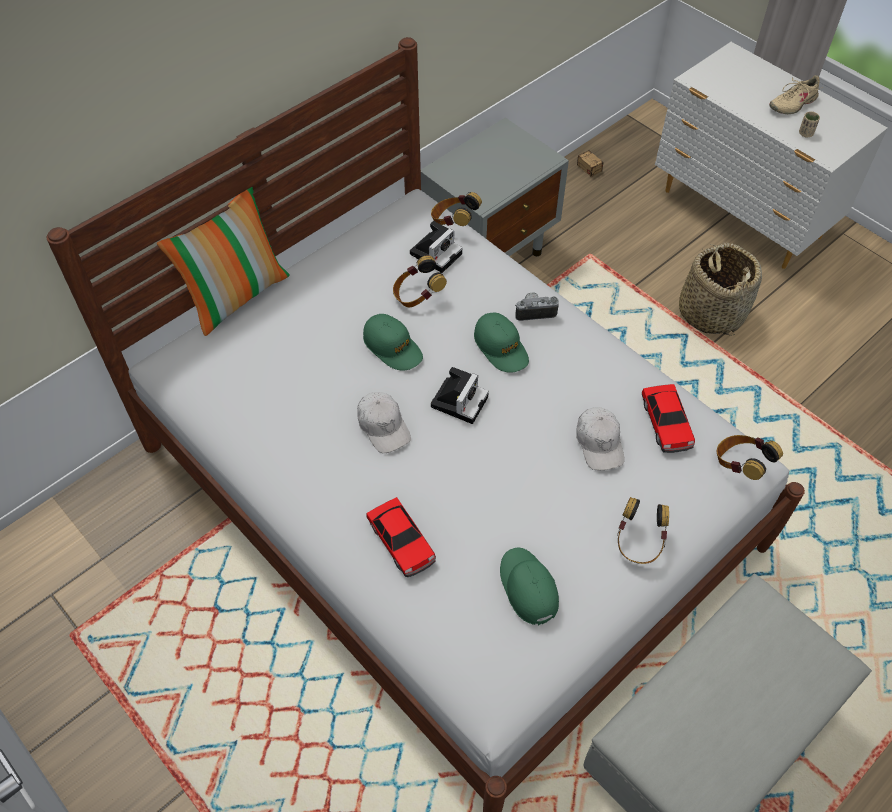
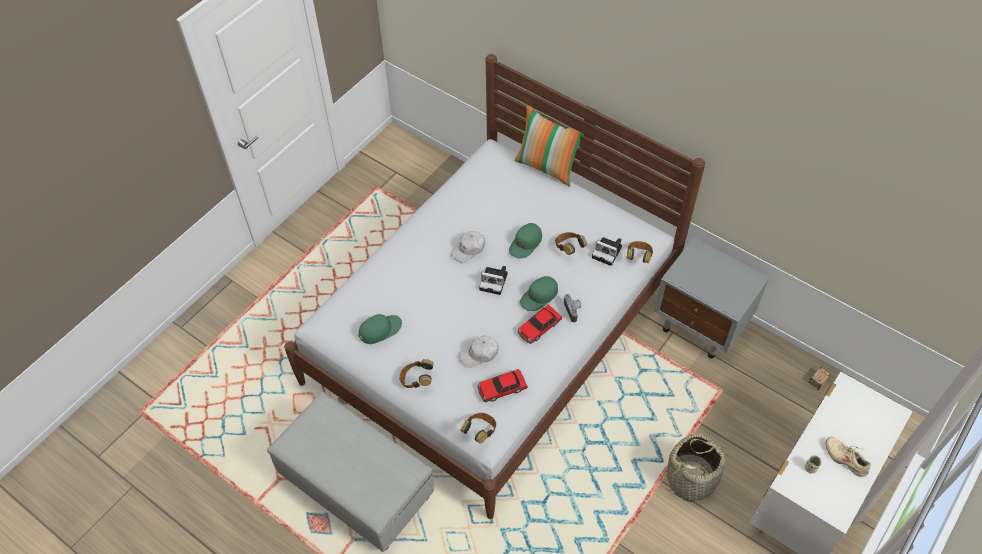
camera: 80 degrees right, 0 degrees up
toy car [366,497,436,577] -> toy car moved to [518,305,562,344]

